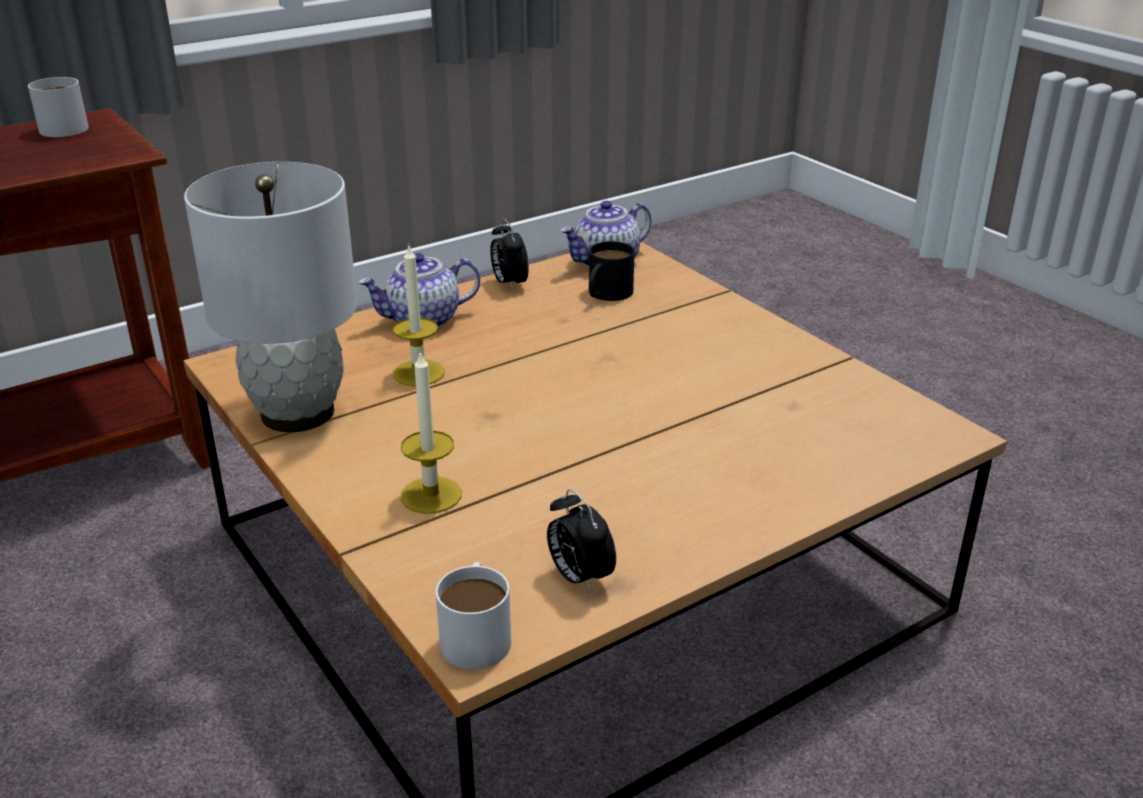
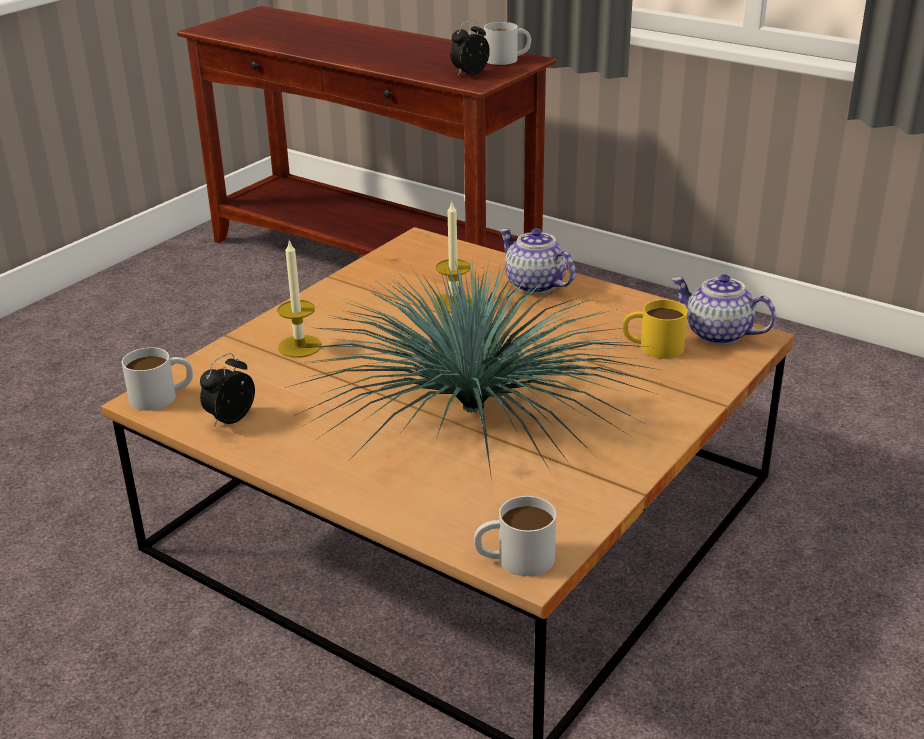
camera: 70 degrees right, 0 degrees up
white table lamp [184,162,357,432] -> none
alarm clock [490,218,529,291] -> alarm clock moved to [450,20,490,76]
black mug [589,241,635,301] -> yellow mug [623,299,688,359]
none -> potted plant [285,258,659,480]
none -> white mug [474,496,556,576]

